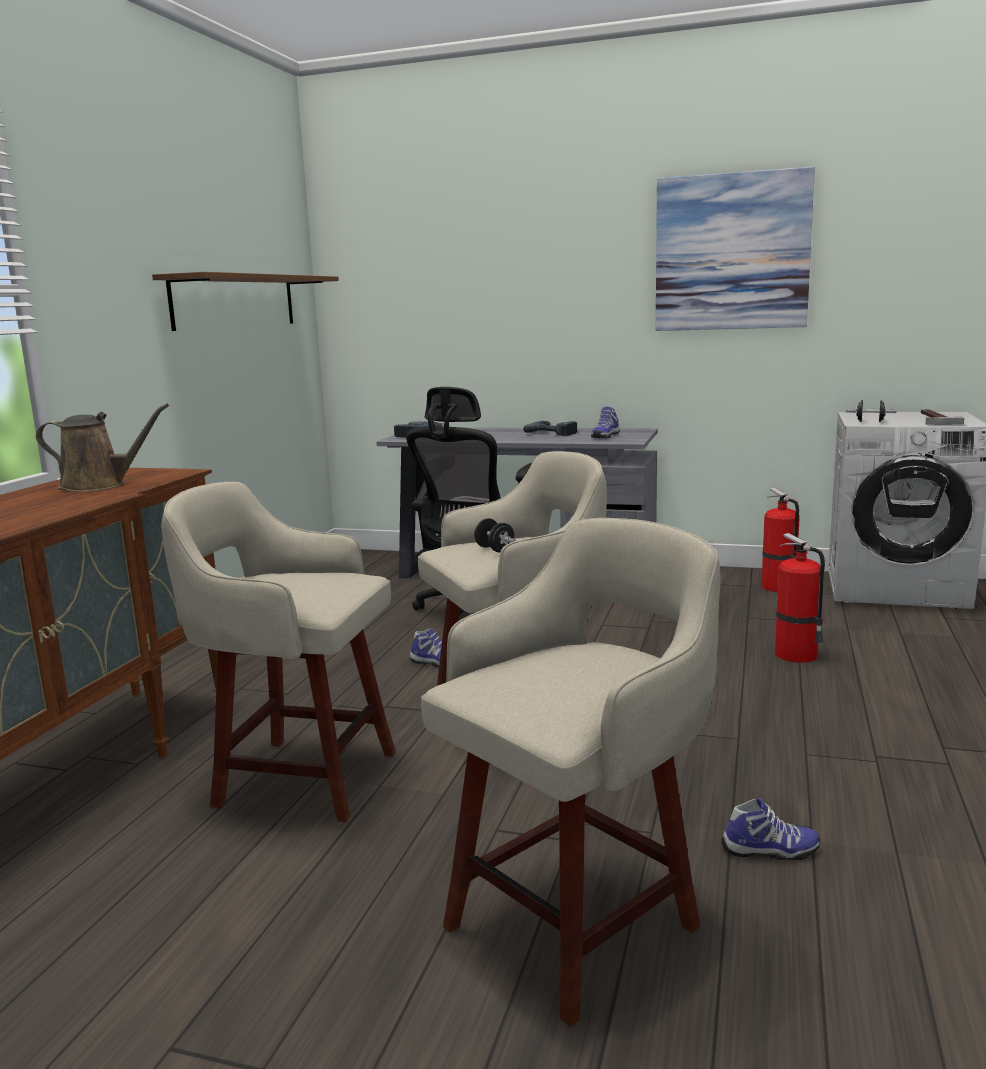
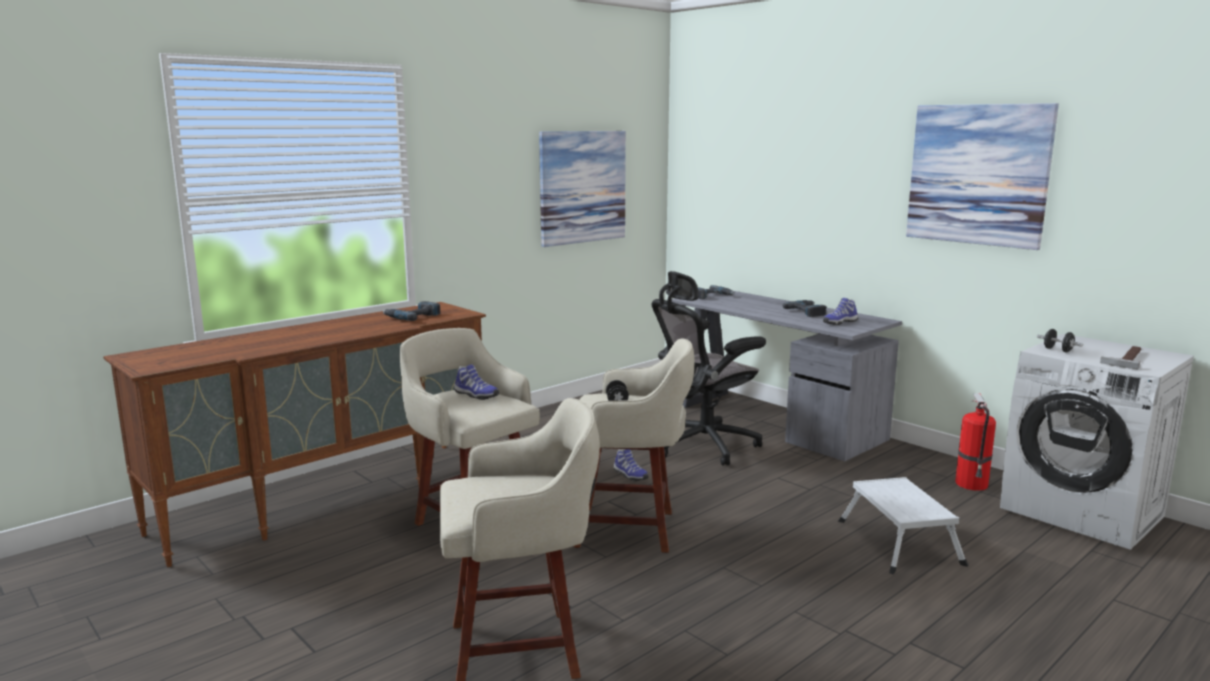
camera: 30 degrees right, 0 degrees up
brown watering can [36,403,169,492] -> power drill [383,301,440,321]
brown shelf [152,272,339,331] -> picture [539,131,626,247]
shoe [721,798,820,860] -> shoe moved to [454,364,499,400]
fire extinguisher [775,533,825,663] -> white step ladder [838,477,968,574]

